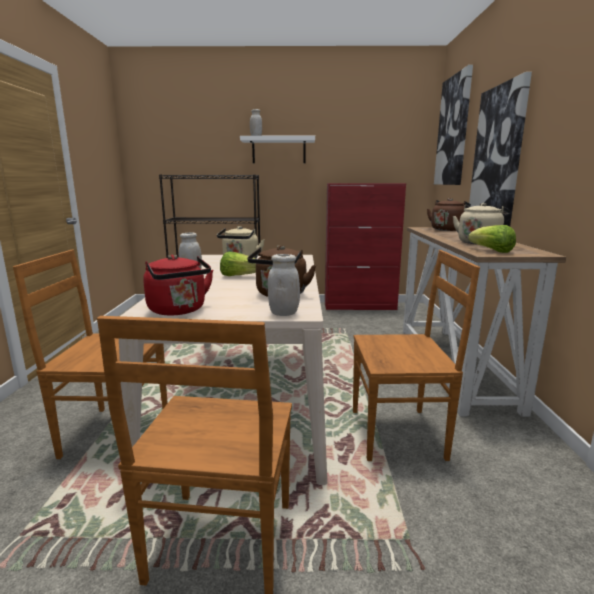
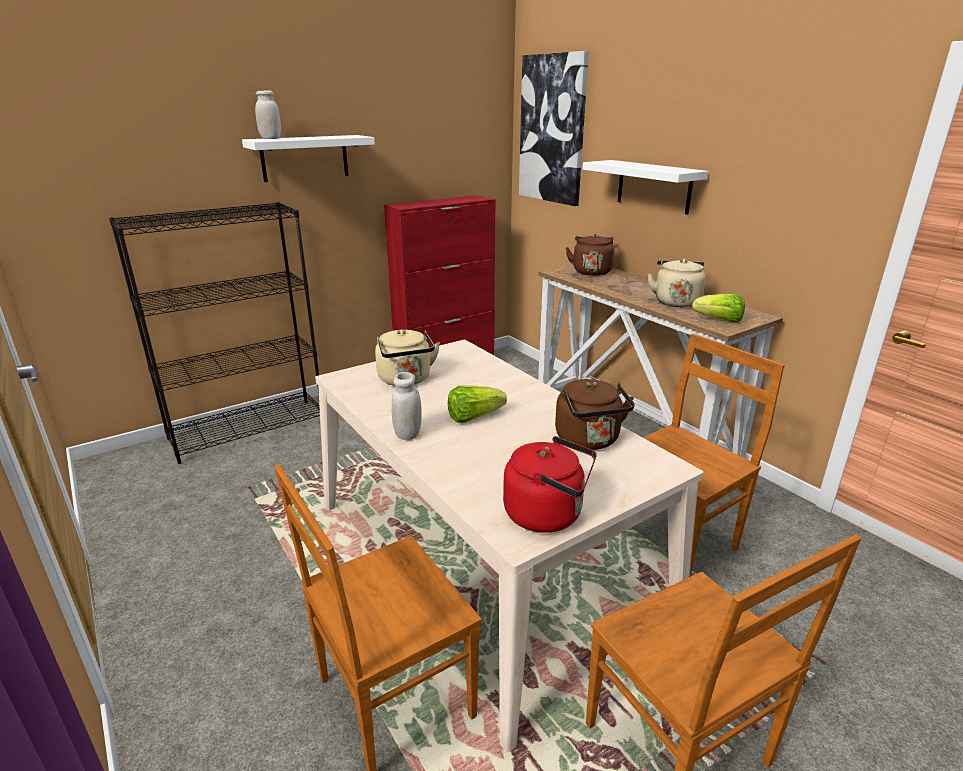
camera: 35 degrees left, 10 degrees up
white jar [268,254,300,316] -> none
picture [469,72,532,227] -> white shelf [582,160,709,215]

